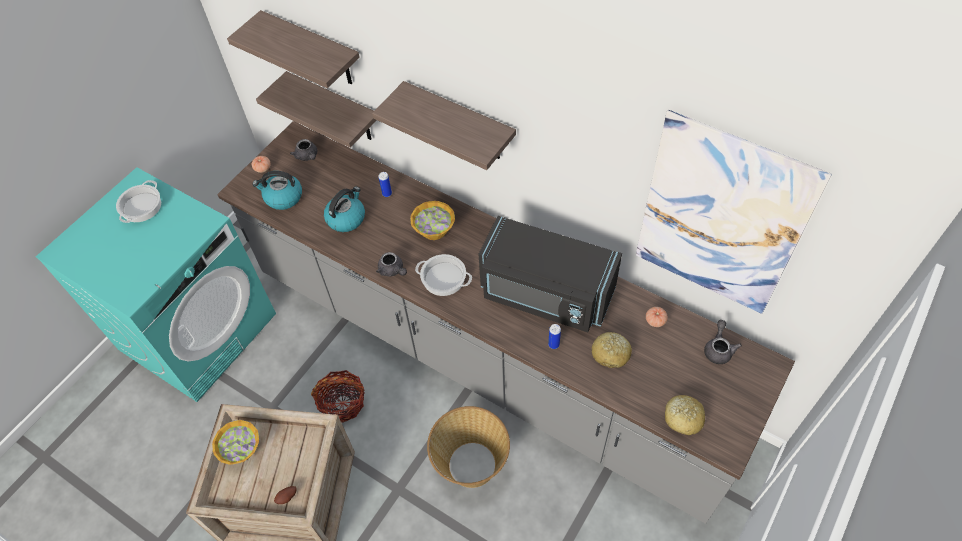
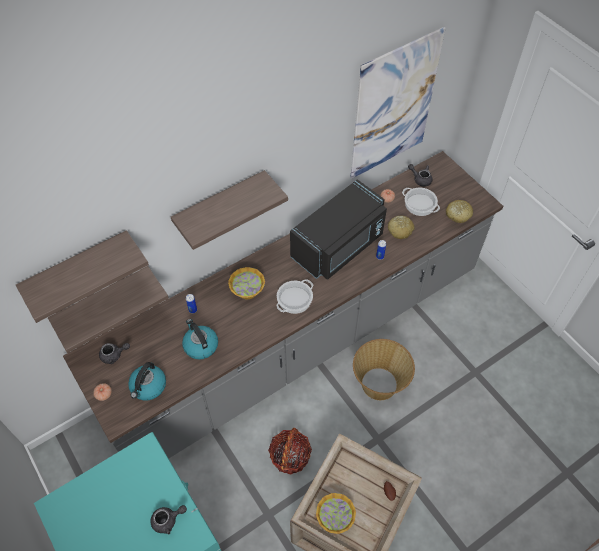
camera: 70 degrees left, 0 degrees up
cooking pot [116,180,161,223] -> cooking pot moved to [402,188,440,216]
grey teapot [376,252,407,276] -> grey teapot moved to [150,505,187,534]

